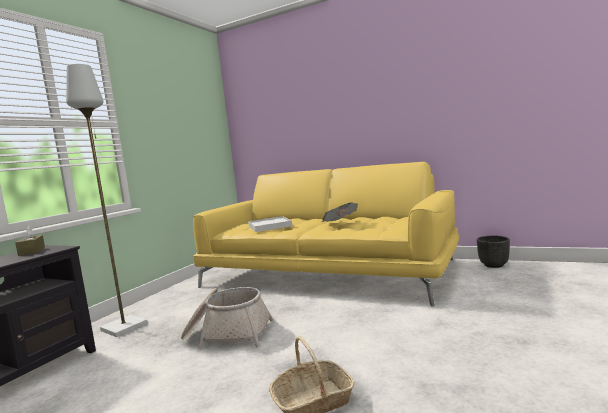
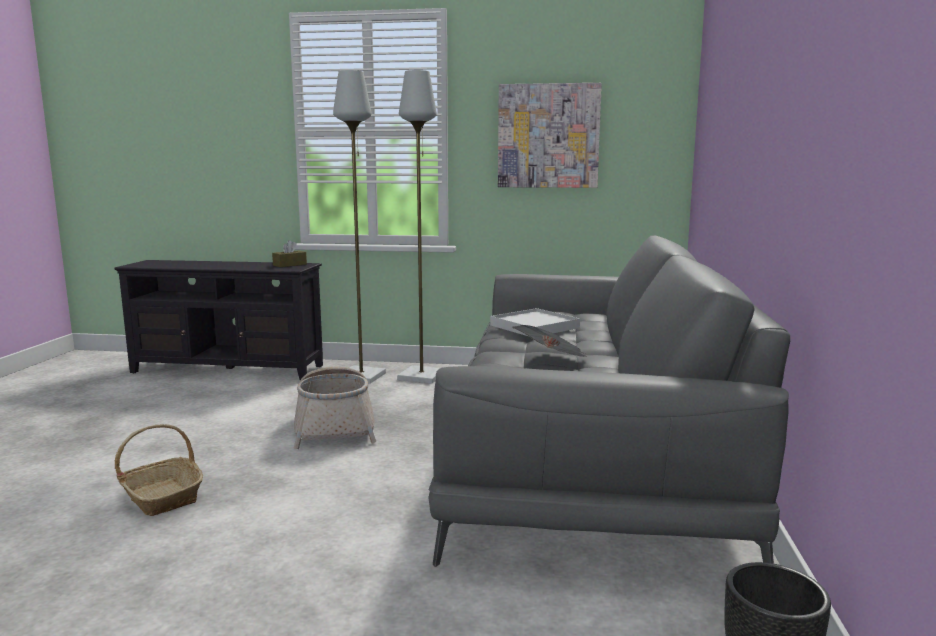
camera: 70 degrees right, 5 degrees up
yellow sofa [193,162,459,306] -> grey sofa [428,236,790,567]
none -> grey floor lamp [397,70,440,384]
none -> picture [498,83,602,188]

